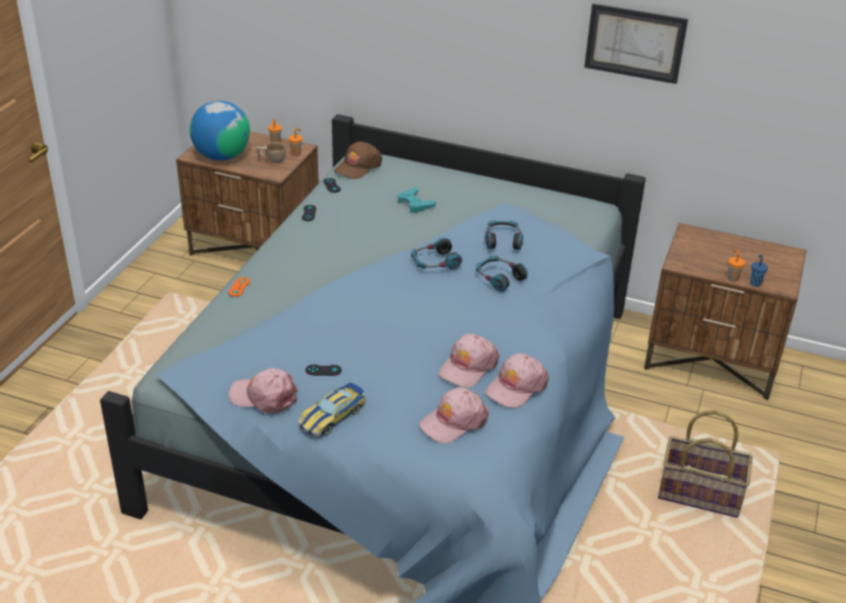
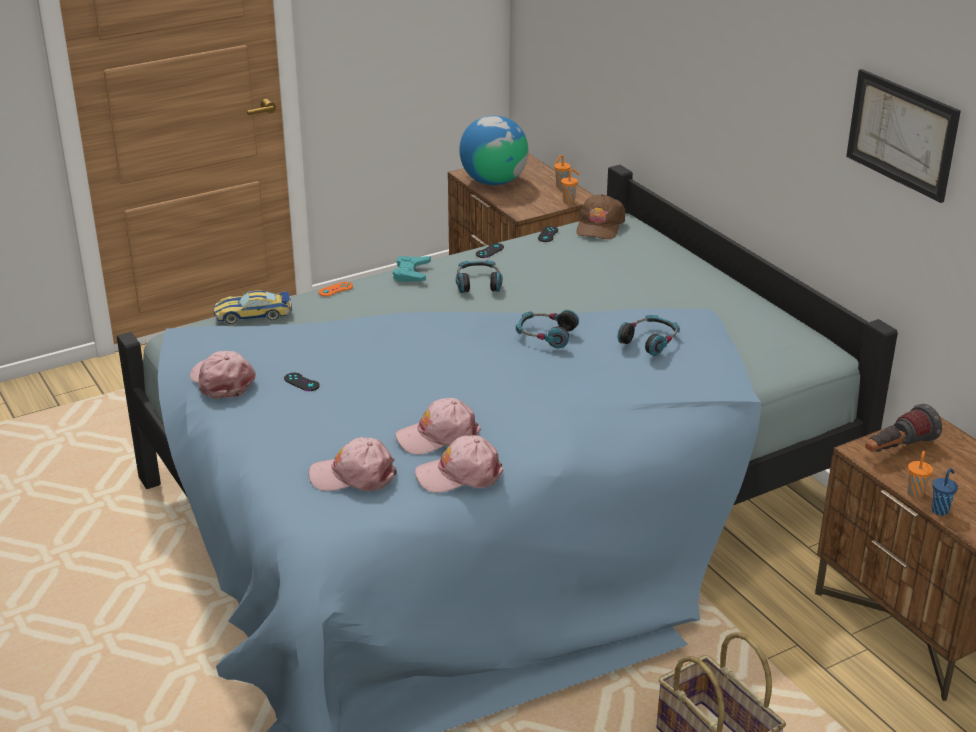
camera: 40 degrees right, 5 degrees down
beige cup [257,142,286,163] -> none
toy car [298,382,366,437] -> toy car moved to [214,290,292,324]
brown cap [334,141,382,179] -> brown cap turned 60 degrees counterclockwise [576,194,626,239]
turquoise game controller [397,187,436,213] -> turquoise game controller moved to [393,256,431,282]
headphones [476,256,528,292] -> headphones moved to [456,260,503,293]
none -> flashlight [866,404,942,452]

